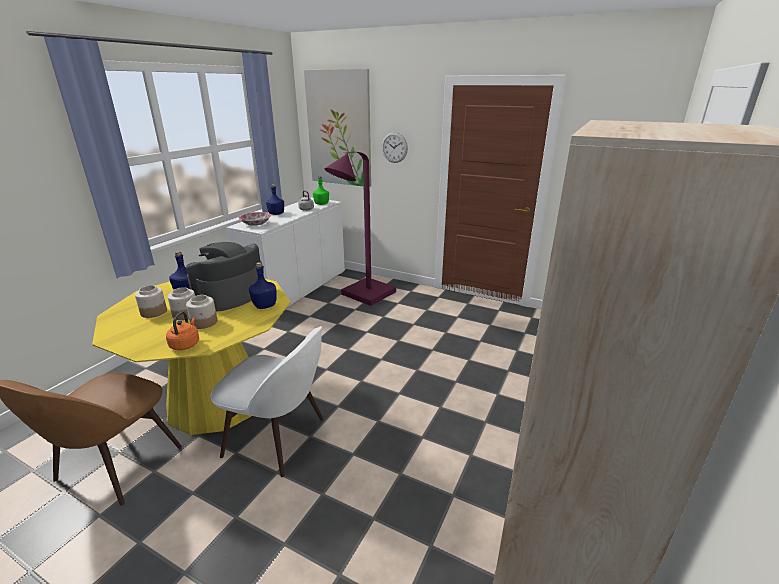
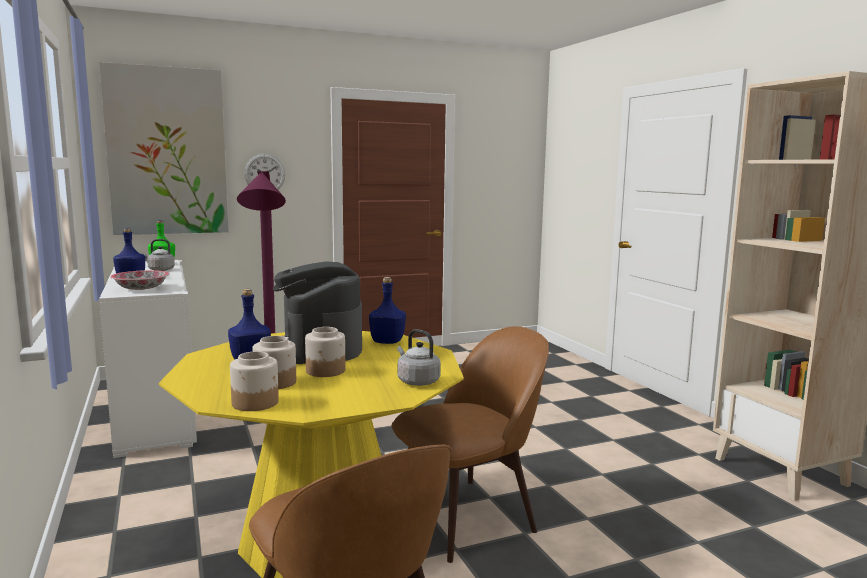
camera: 50 degrees left, 15 degrees down
orange kettle [166,311,199,350] -> grey kettle [397,329,441,386]
jar [186,295,217,329] -> jar moved to [230,351,279,411]
white chair [210,326,324,477] -> brown chair [392,326,549,563]

